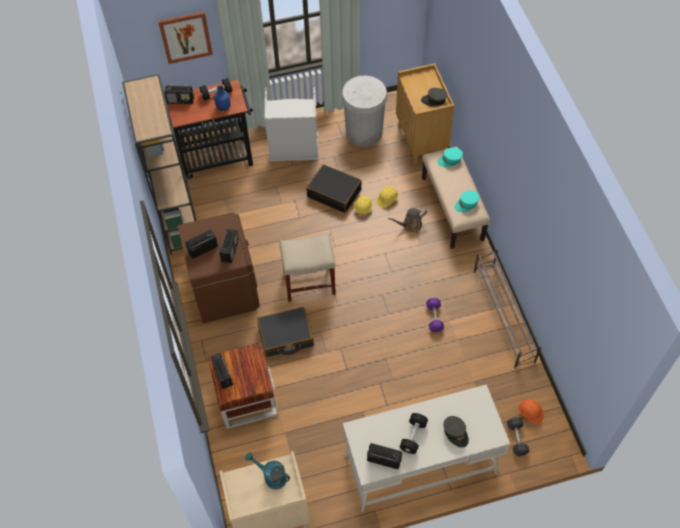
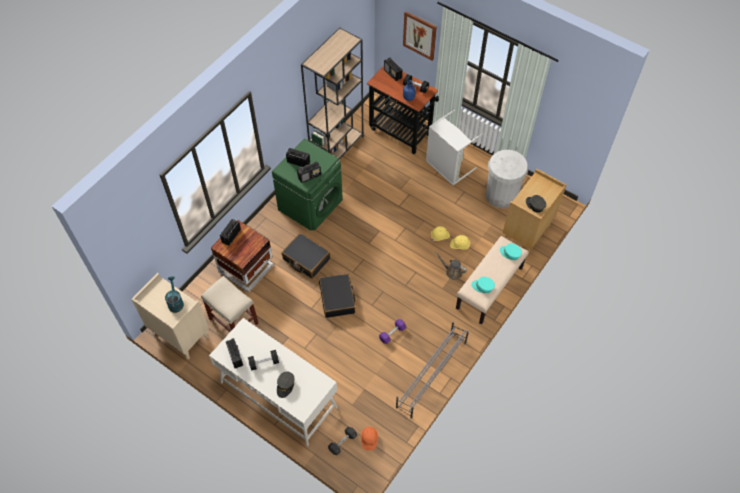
camera: 50 degrees right, 0 degrees up
brown washing machine [178,212,260,323] -> green washing machine [272,138,343,231]
beige stool [279,233,336,302] -> beige stool moved to [201,276,258,332]
black suitcase [306,164,362,213] -> black suitcase moved to [319,273,356,318]

